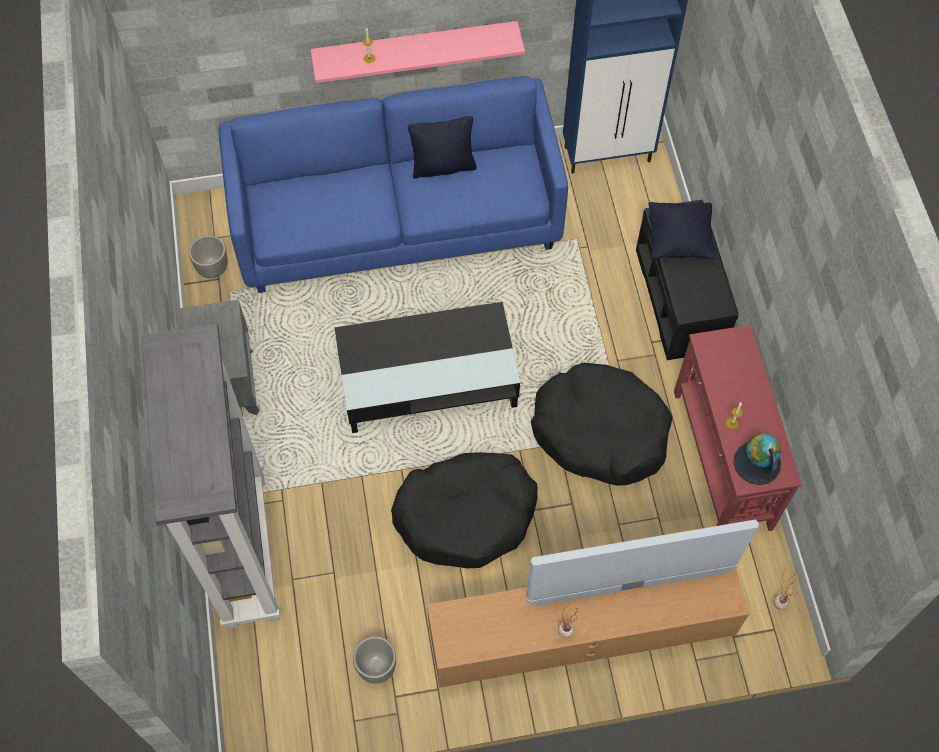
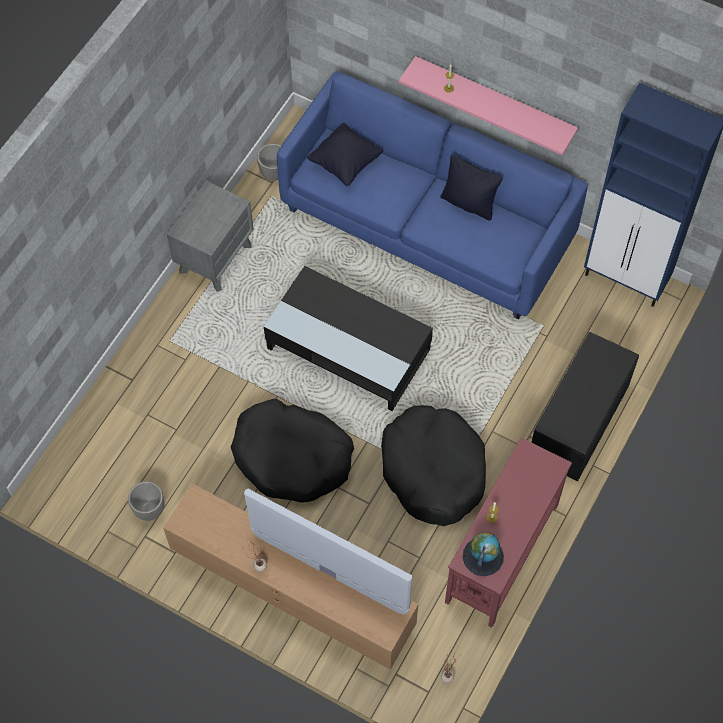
camera: 40 degrees right, 0 degrees up
grey bookcase [142,324,280,629] -> none
black pillow [648,202,716,259] -> black pillow moved to [307,123,383,186]

